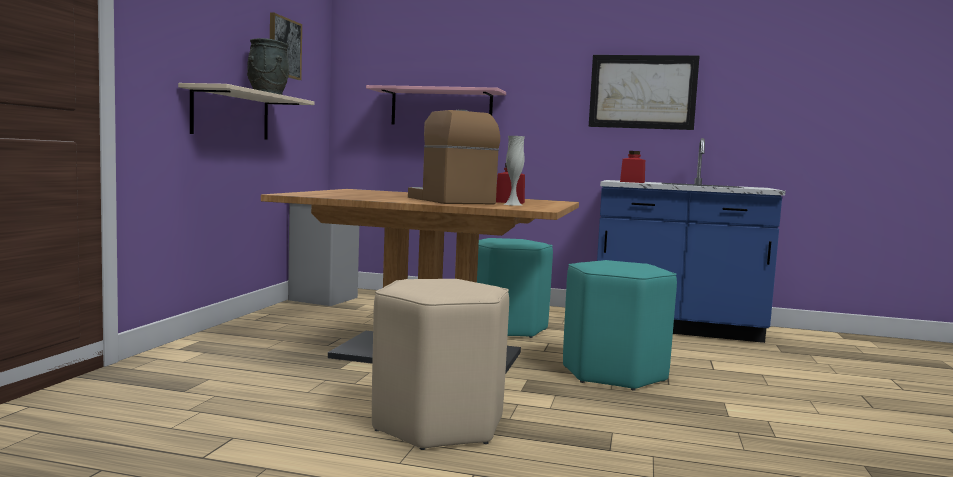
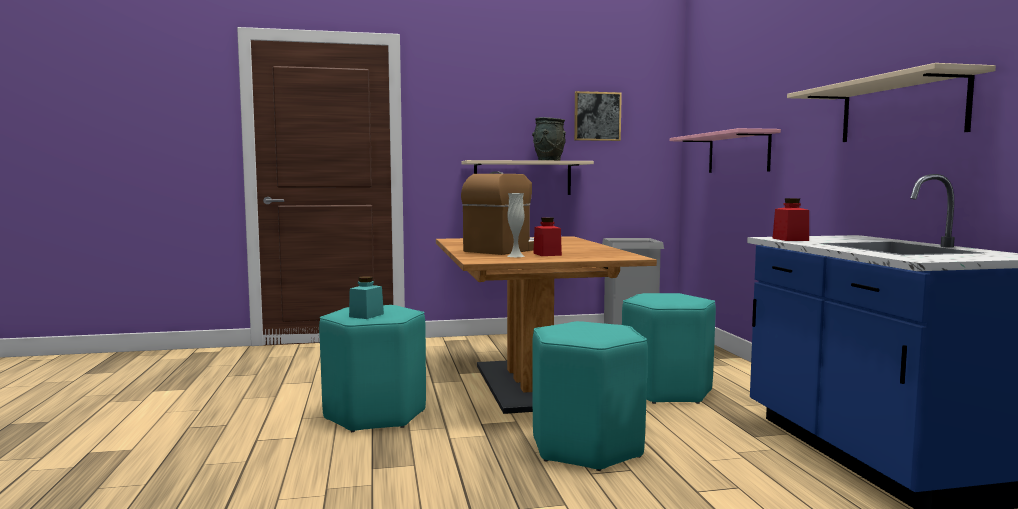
camera: 65 degrees right, 0 degrees up
beige stool [372,279,509,450] -> turquoise stool [319,305,426,432]
picture [589,55,700,130] -> beige shelf [787,63,996,142]
none -> turquoise jar [349,276,384,319]

